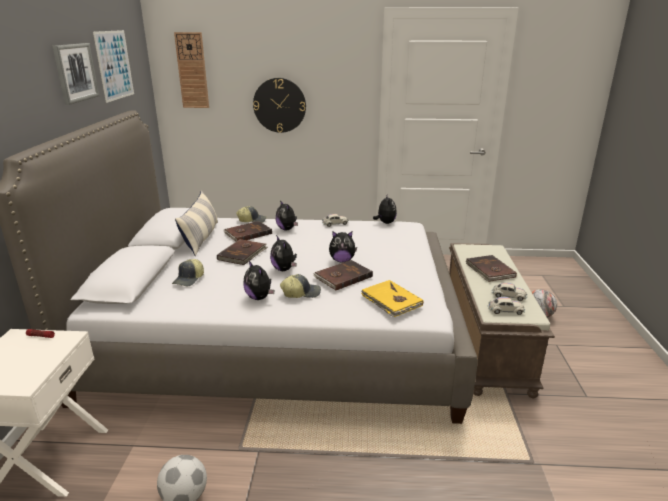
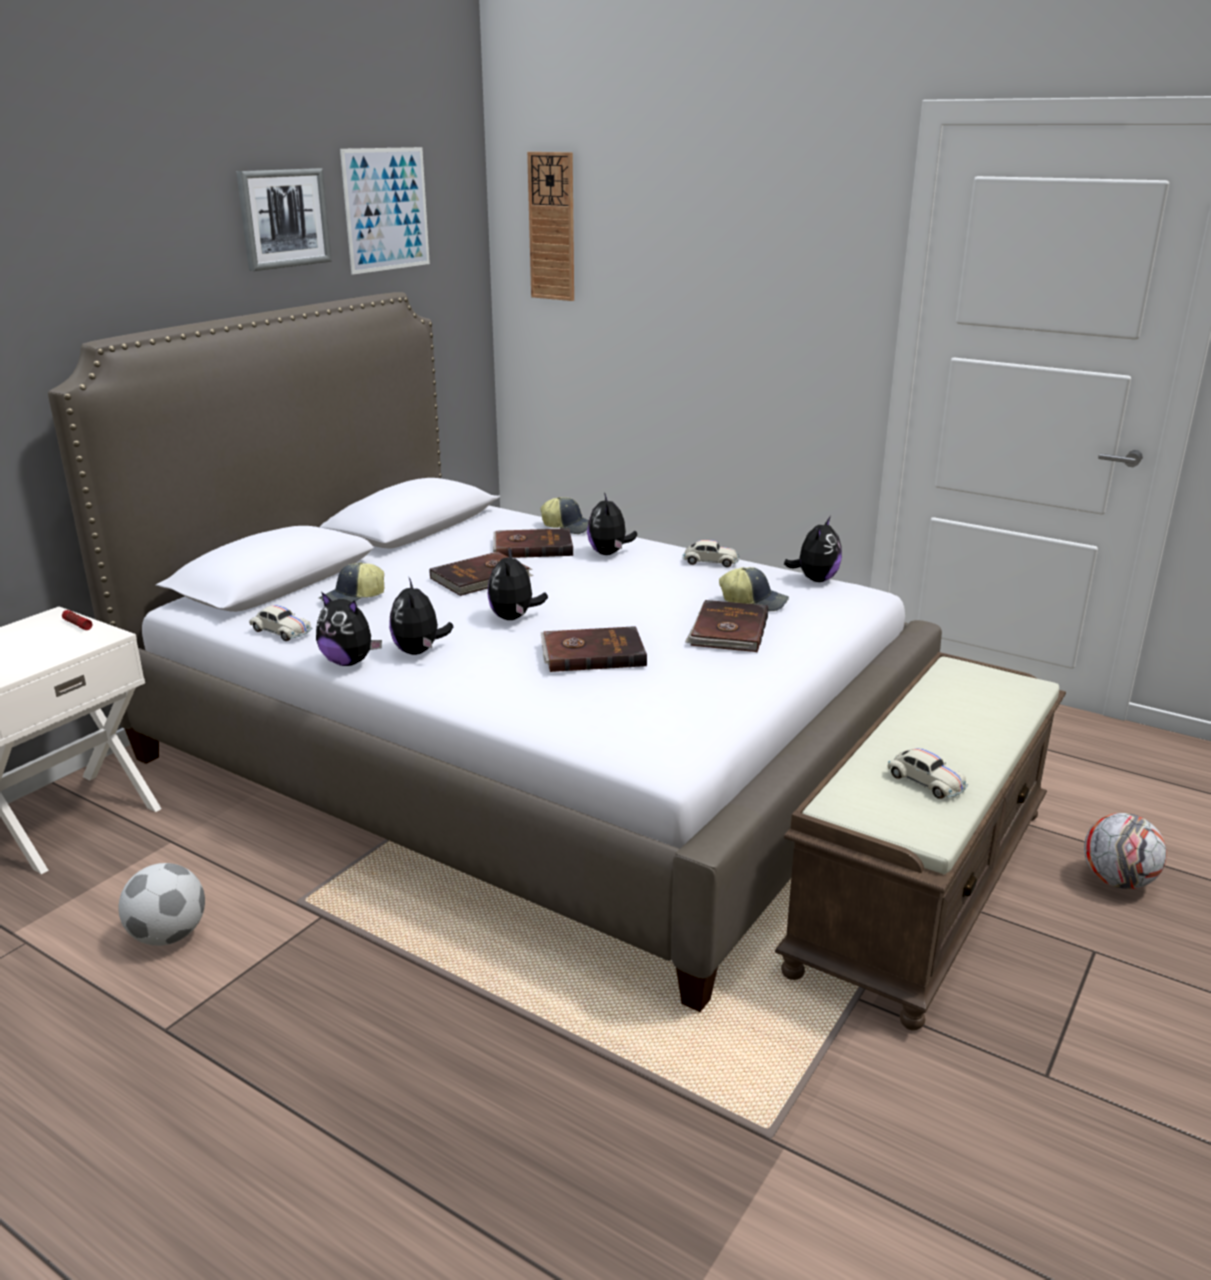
camera: 30 degrees right, 0 degrees up
pillow [175,190,218,256] -> none
wall clock [253,78,306,133] -> none
cap [280,274,321,298] -> cap moved to [719,567,789,611]
plush toy [329,231,357,262] -> plush toy moved to [316,592,382,666]
yellow book [361,280,423,317] -> none
brown book [465,255,517,282] -> brown book moved to [685,600,768,652]
white toy car [488,297,526,315] -> white toy car moved to [249,605,312,641]

